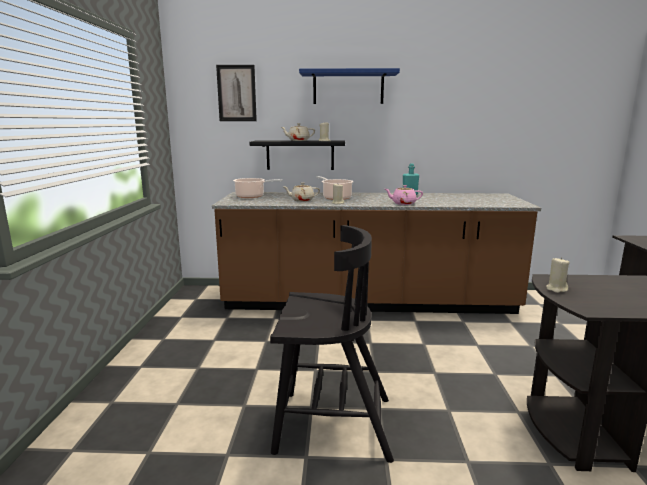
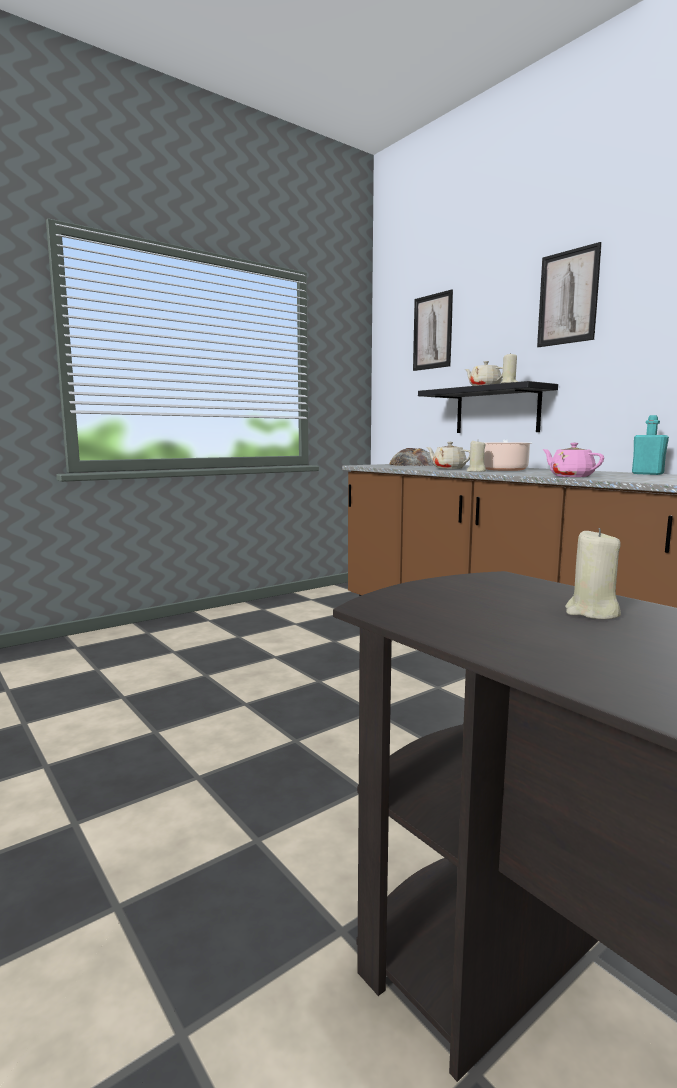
camera: 50 degrees right, 5 degrees down
cooking pot [233,178,282,198] -> bread [389,448,434,466]
black chair [270,225,394,463] -> none
blue shelf [299,68,400,104] -> picture [537,242,602,347]
beige candle [546,257,569,293] -> beige candle moved to [565,528,621,619]

